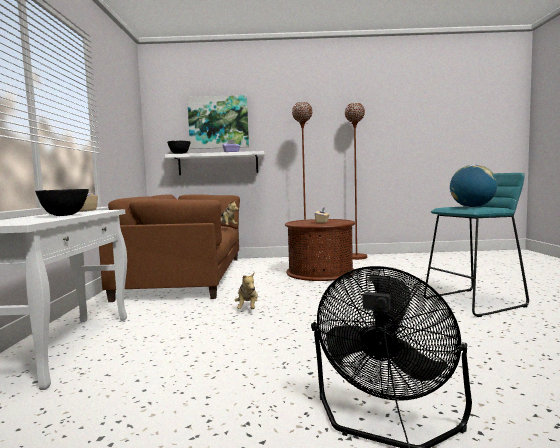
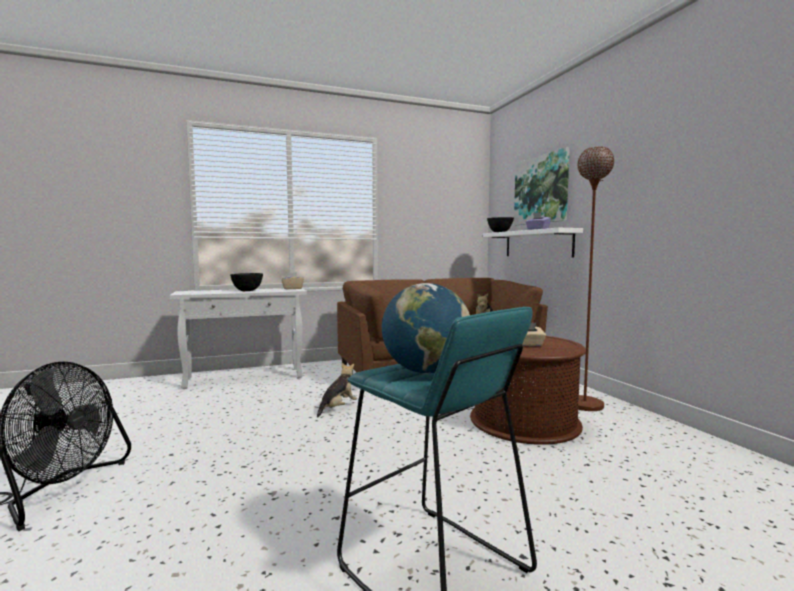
camera: 70 degrees right, 0 degrees up
plush toy [235,273,258,309] -> plush toy turned 150 degrees clockwise [317,363,357,418]
brown floor lamp [345,103,367,260] -> none

